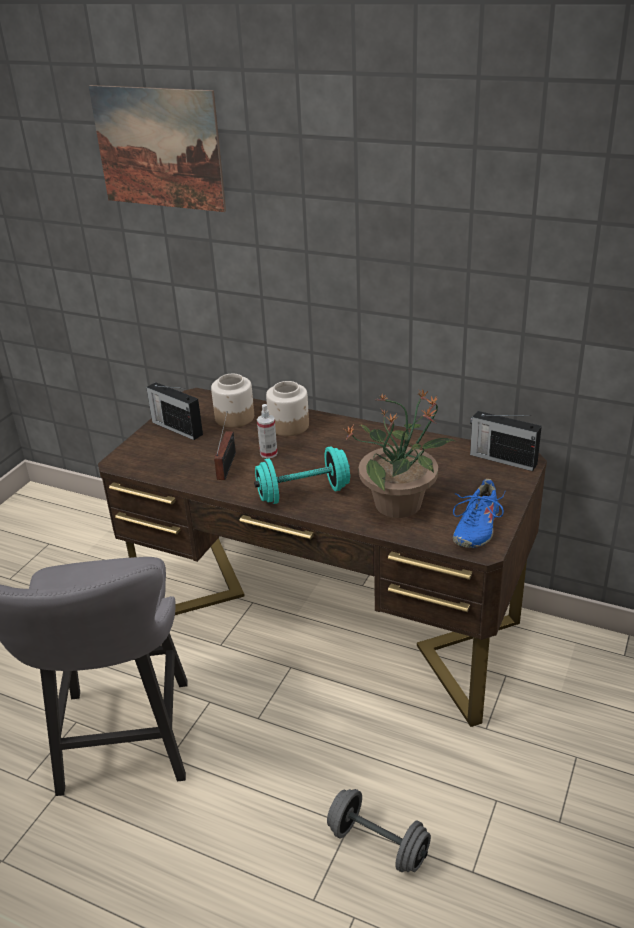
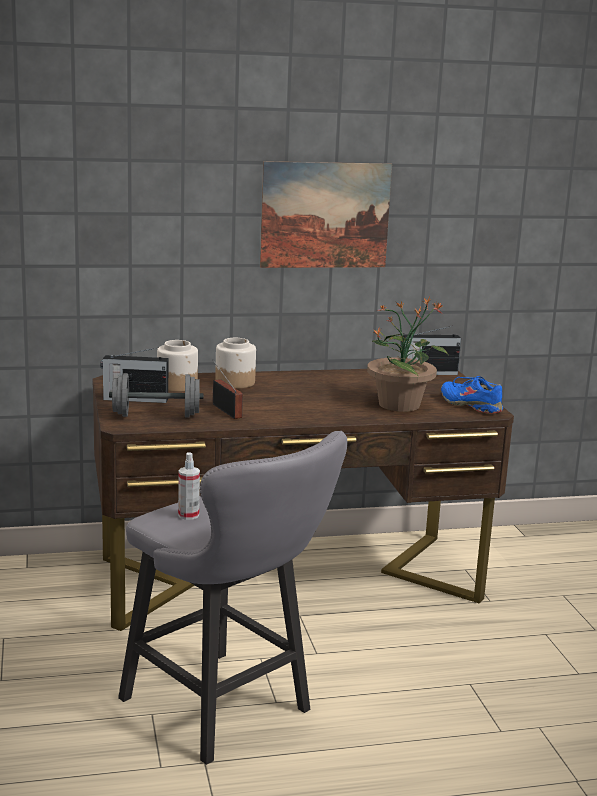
camera: 40 degrees left, 15 degrees down
picture [89,85,226,212] -> picture moved to [260,161,392,268]
turquoise dumbbell [254,446,350,504] -> none
spray bottle [257,404,277,458] -> spray bottle moved to [178,452,200,520]
grey dumbbell [327,789,431,872] -> grey dumbbell moved to [109,373,203,418]
blue shoe [453,479,506,548] -> blue shoe turned 150 degrees clockwise [441,376,503,414]

